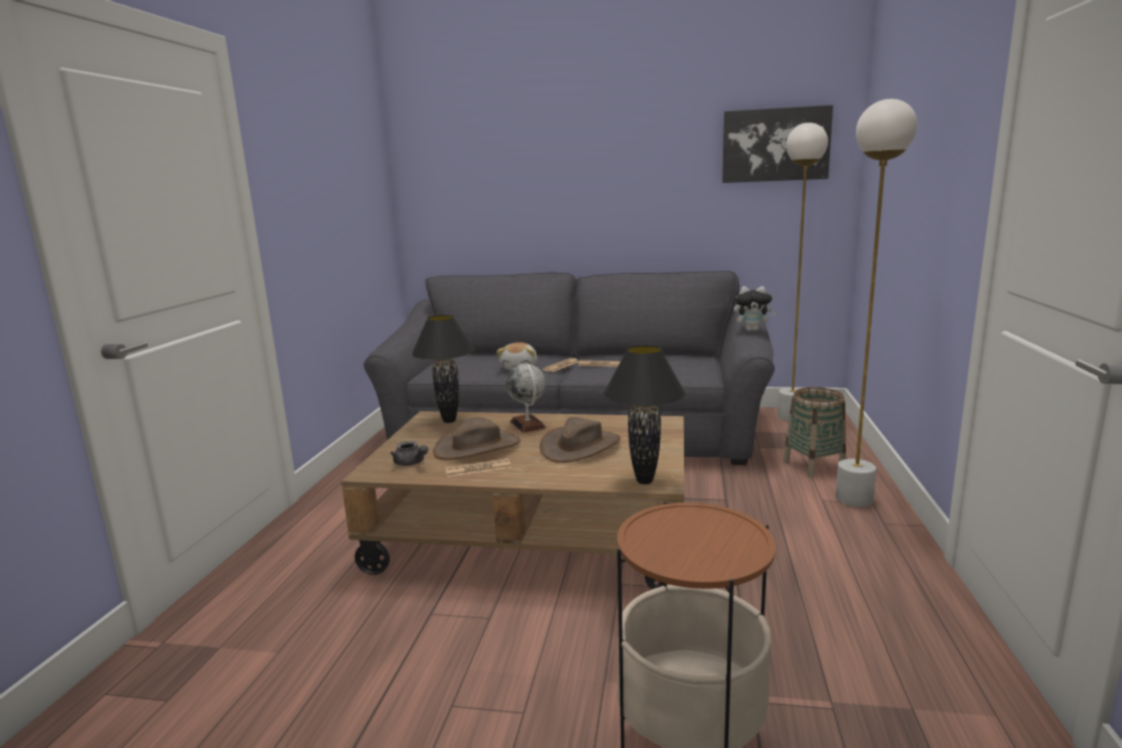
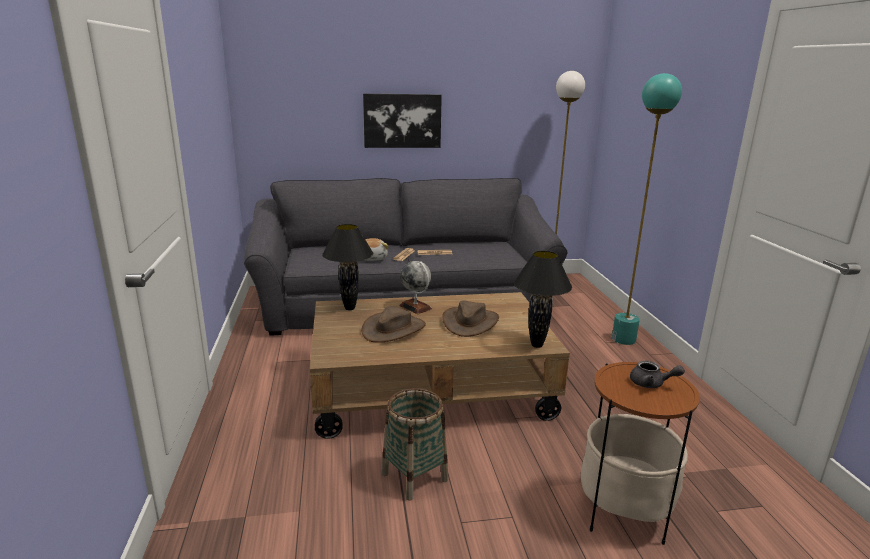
camera: 20 degrees left, 5 degrees up
grey teapot [390,441,428,466] -> grey teapot moved to [630,360,685,388]
newspaper [445,459,511,477] -> none
picture [722,105,833,183] -> picture moved to [363,94,442,148]
plush toy [734,286,776,331] -> none
basket [783,387,846,478] -> basket moved to [382,388,448,501]
white floor lamp [836,99,917,507] -> turquoise floor lamp [612,73,682,345]

